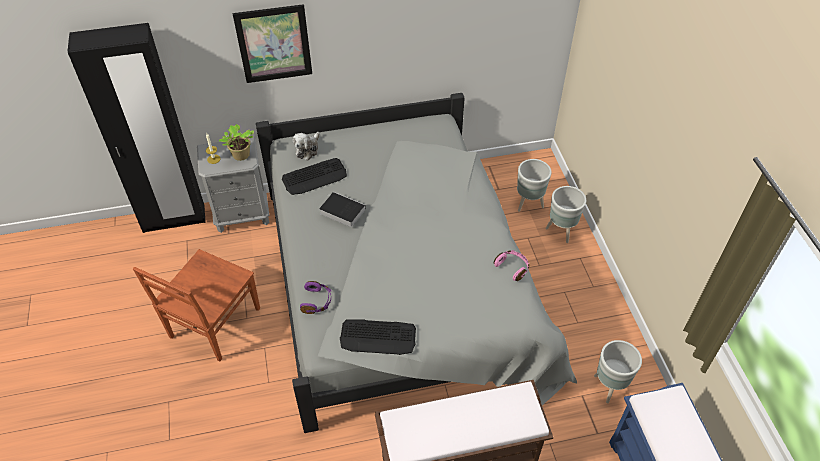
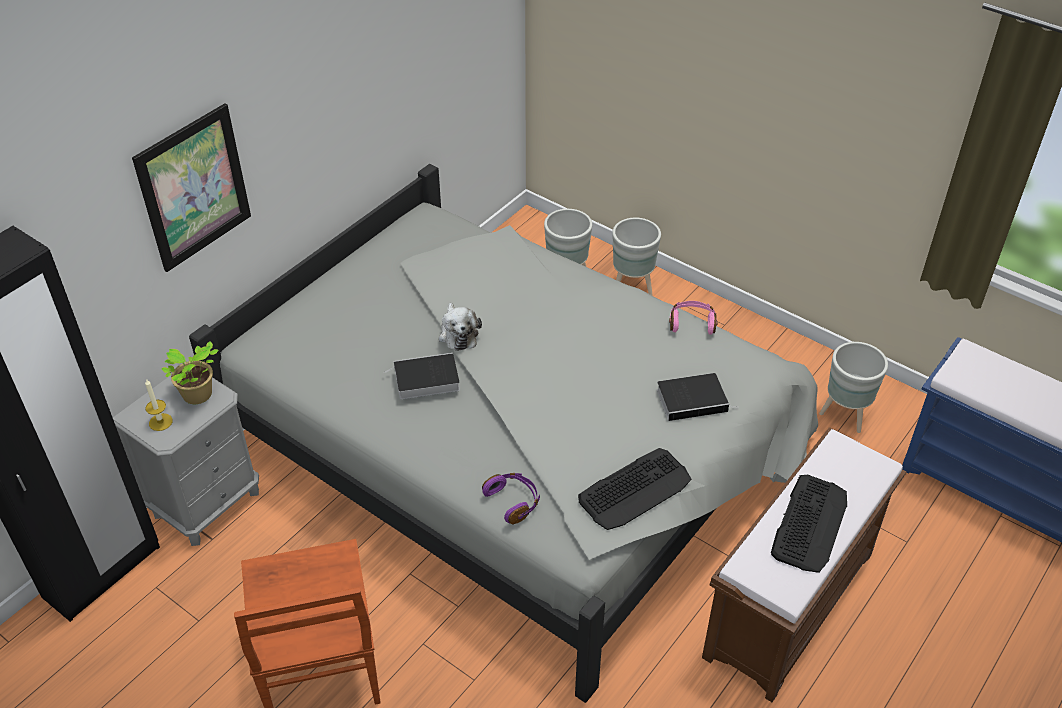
camera: 40 degrees left, 5 degrees down
keyboard [282,158,347,195] -> keyboard moved to [771,475,847,573]
plush toy [293,132,320,160] -> plush toy moved to [439,303,482,351]
none -> book [657,373,738,421]

